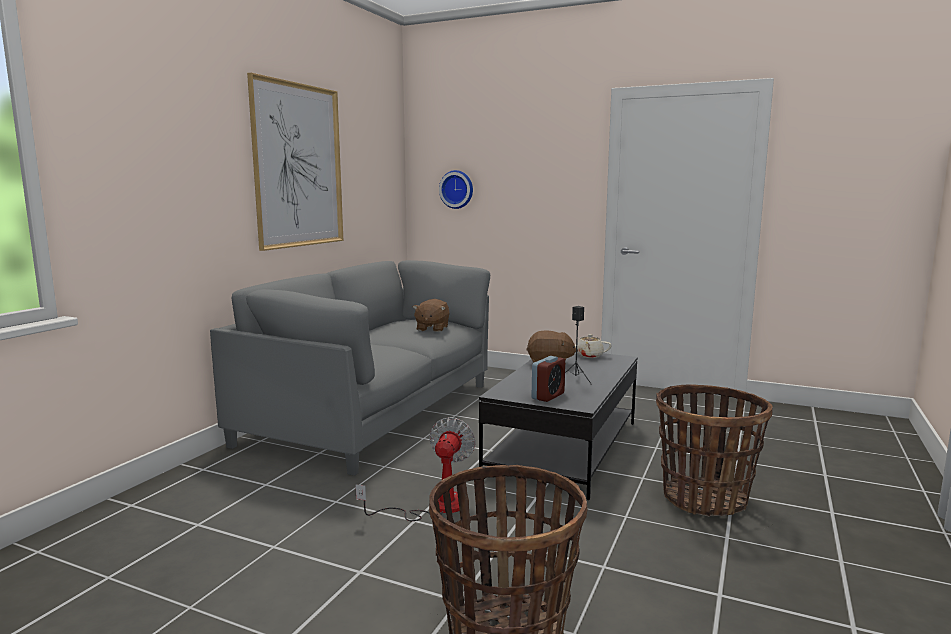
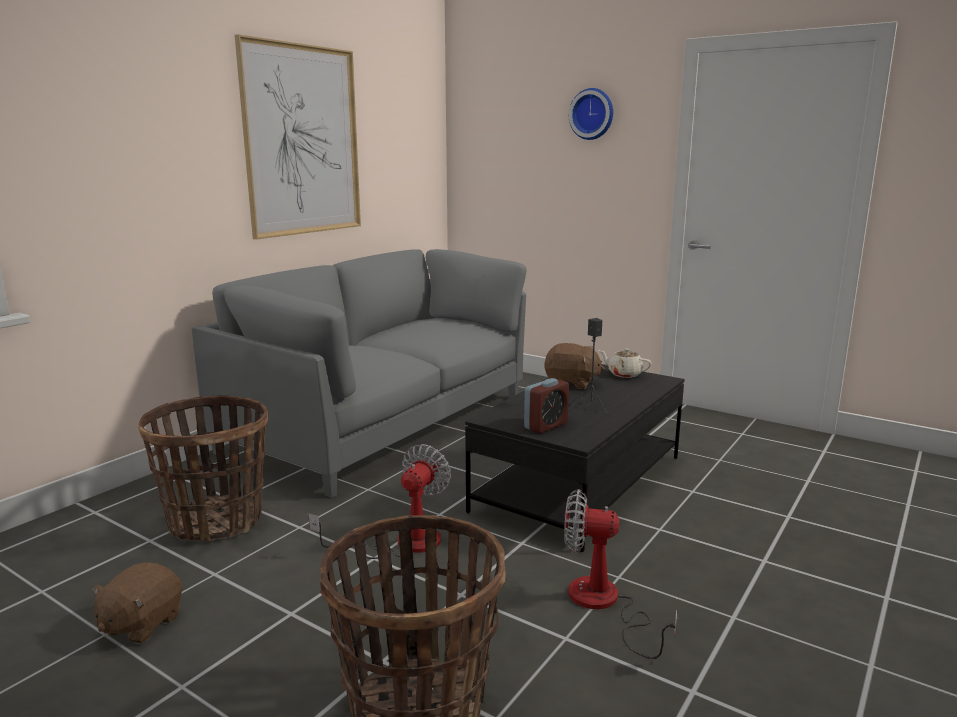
camera: 10 degrees right, 5 degrees up
brown plush toy [413,299,450,332] -> brown plush toy moved to [91,563,182,644]
wall clock [439,170,473,209] -> wall clock moved to [569,88,613,140]
basket [656,385,773,517] -> basket moved to [138,395,268,541]
none -> fan [564,489,677,659]

